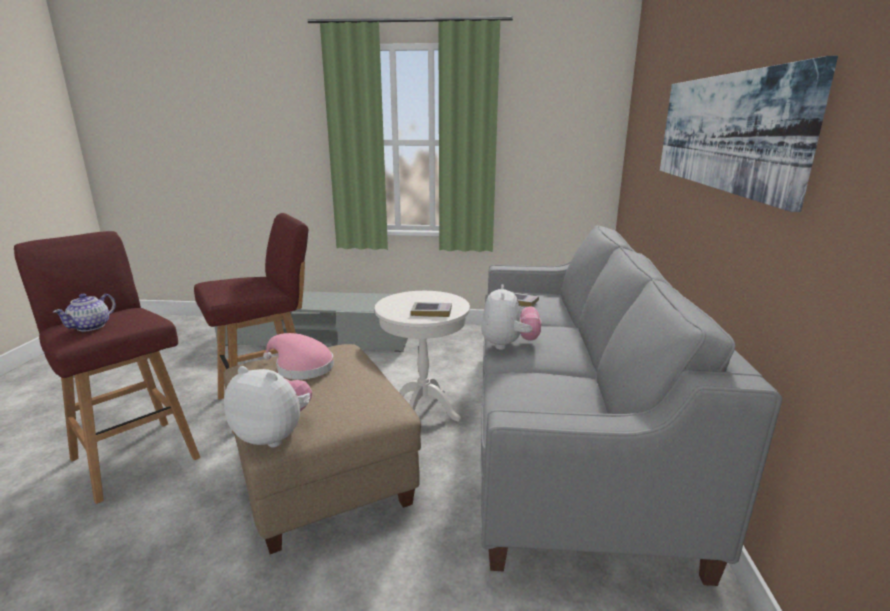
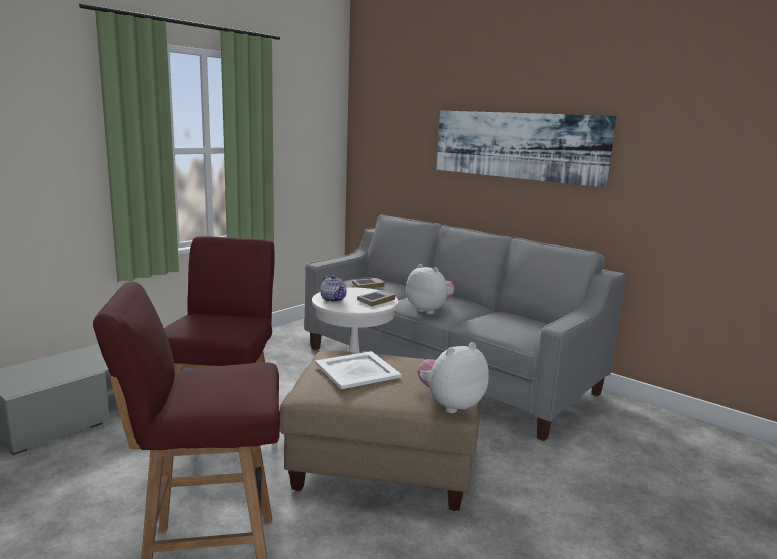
camera: 55 degrees left, 5 degrees down
teapot [53,294,116,331] -> teapot moved to [320,275,347,302]
pink hat [263,333,334,380] -> white tray [315,351,402,389]

